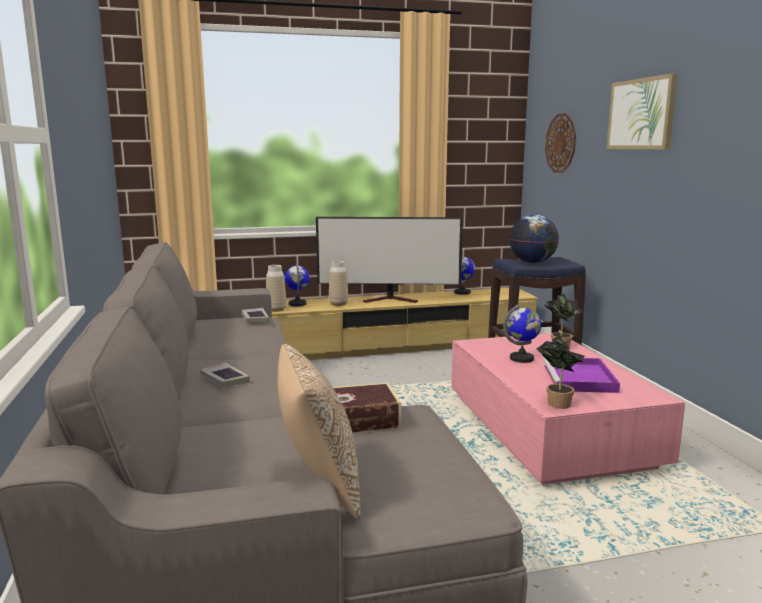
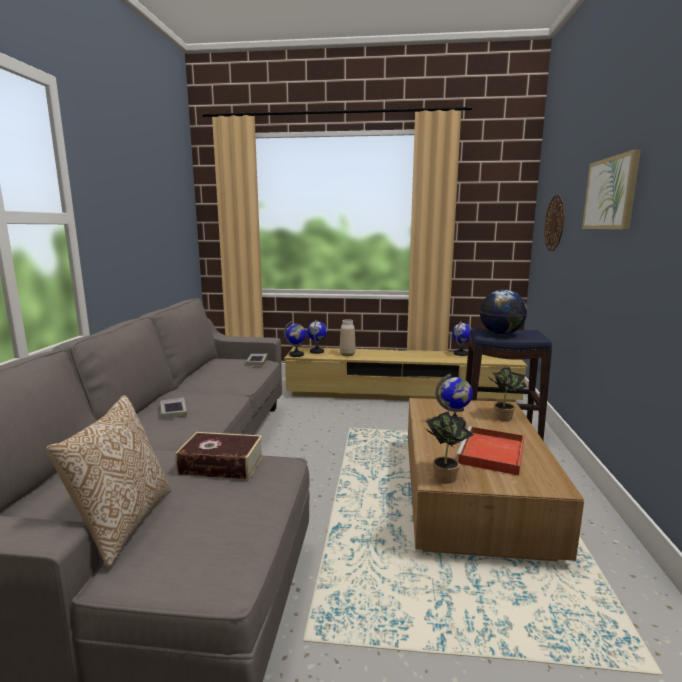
camera: 20 degrees right, 0 degrees up
vase [266,265,286,312] -> globe [284,321,306,357]
television [316,217,463,303] -> none
pink coffee table [451,333,685,485] -> brown coffee table [408,398,584,561]
purple tray [543,357,620,393] -> red tray [456,426,525,476]

